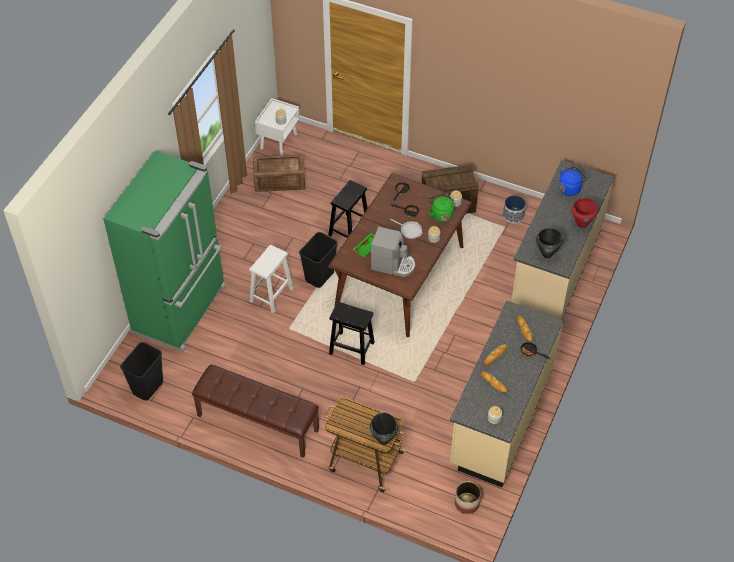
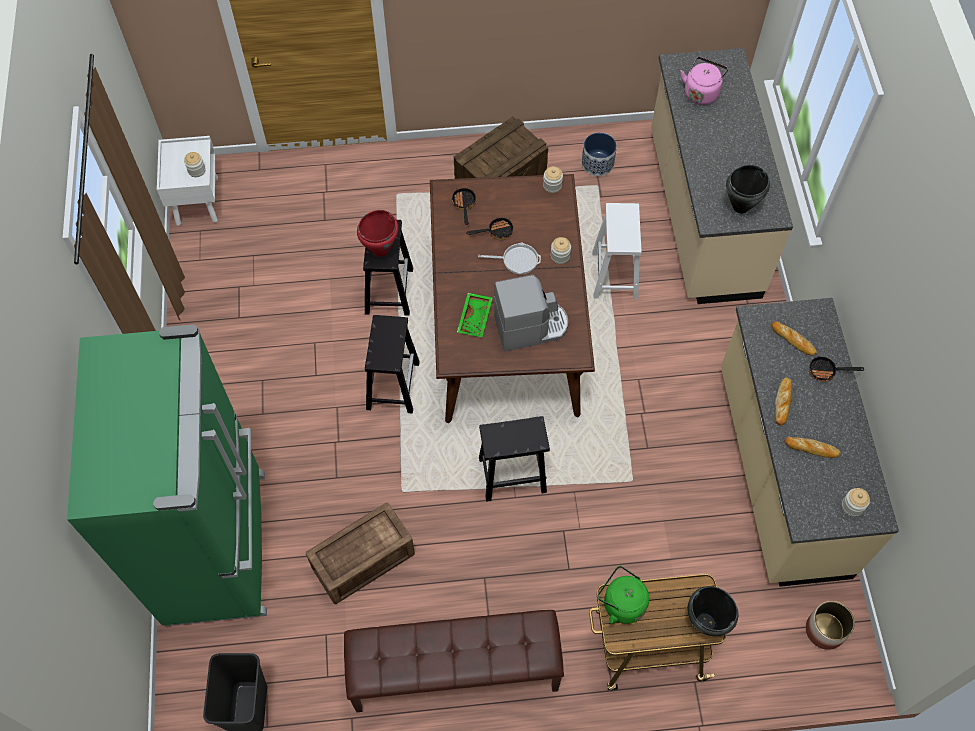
camera: 30 degrees left, 10 degrees up
white stool [249,245,294,313] -> white stool moved to [592,203,642,299]
crate [253,155,305,192] -> crate moved to [306,503,415,604]
black trash can [299,232,338,288] -> black stool [365,315,420,414]
green kettle [428,193,454,222] -> green kettle moved to [598,566,649,624]
blue kettle [559,167,587,196] -> pink kettle [681,57,728,105]
red cooking pot [572,198,598,228] -> red cooking pot moved to [357,210,398,257]

